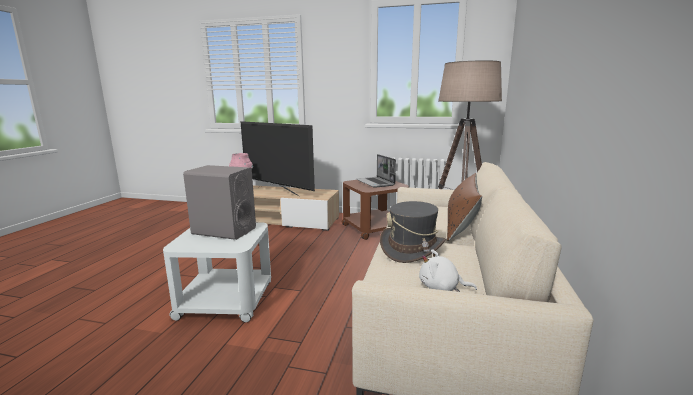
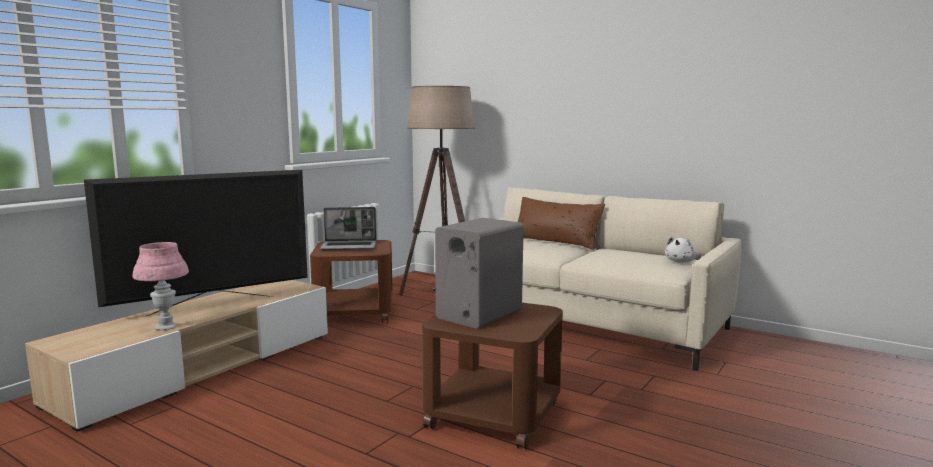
camera: 70 degrees left, 5 degrees down
white side table [163,222,271,322] -> brown side table [422,303,563,449]
grey hat [380,201,446,263] -> none

